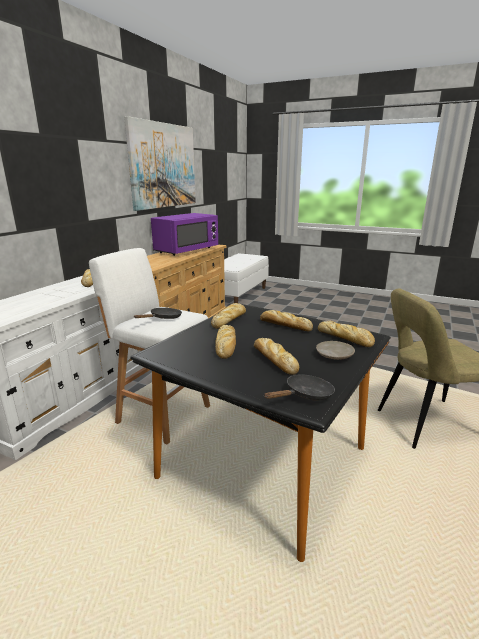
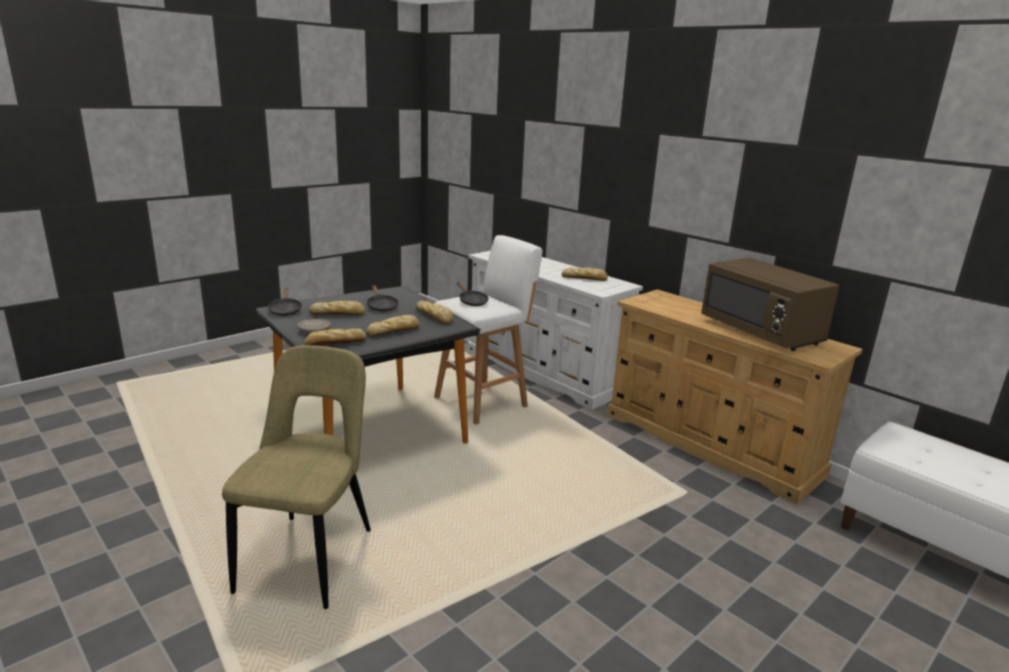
camera: 110 degrees right, 0 degrees up
picture [124,116,196,211] -> none
purple microwave [151,213,218,256] -> brown microwave [701,258,839,351]
bread [215,325,236,359] -> black frying pan [367,285,398,312]

